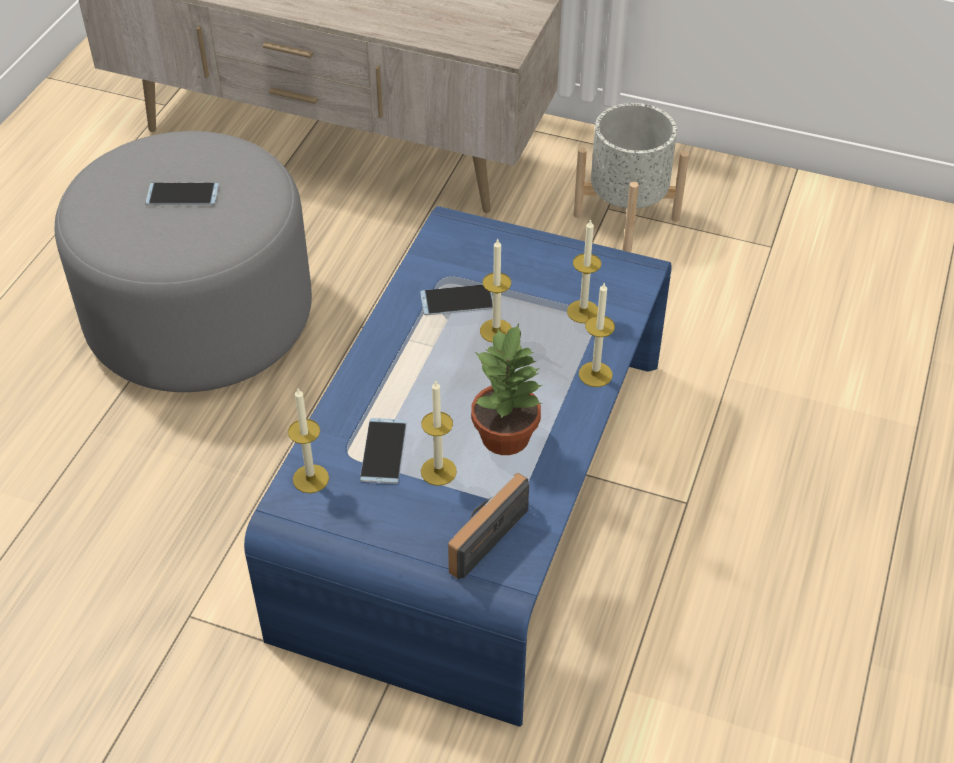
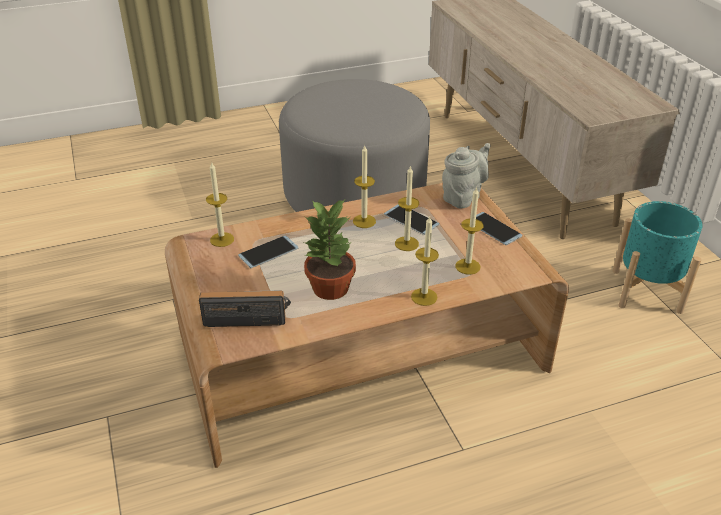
camera: 50 degrees right, 10 degrees down
phone [145,183,219,205] -> phone moved to [476,212,522,245]
blue coffee table [244,206,672,727] -> brown coffee table [165,183,569,468]
candle [421,381,457,486] -> candle moved to [353,146,376,228]
grey planter [574,103,689,252] -> turquoise planter [613,201,703,314]
none -> grey teapot [442,143,491,209]

